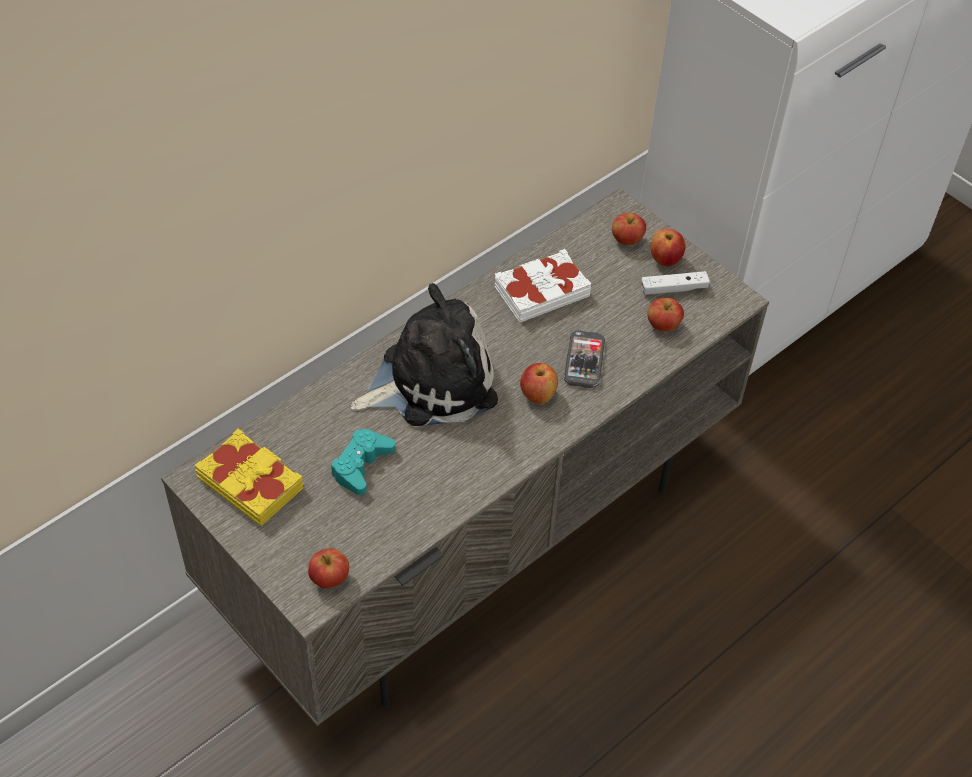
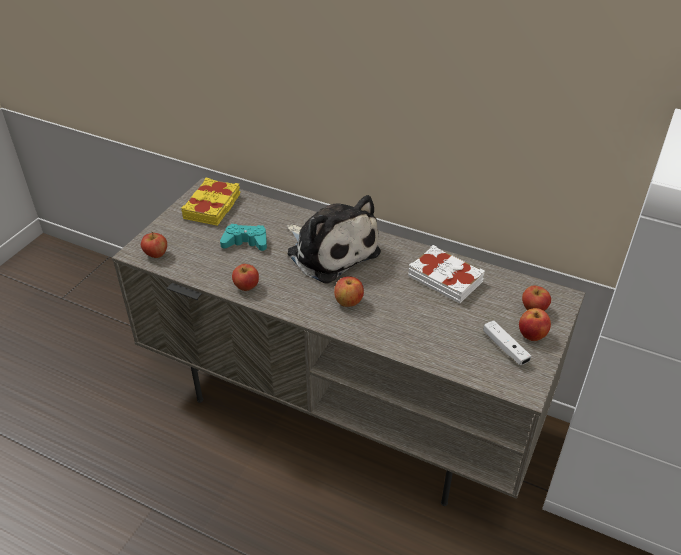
camera: 70 degrees right, 10 degrees down
phone [564,330,605,388] -> none
apple [647,298,684,332] -> apple moved to [232,264,259,291]

